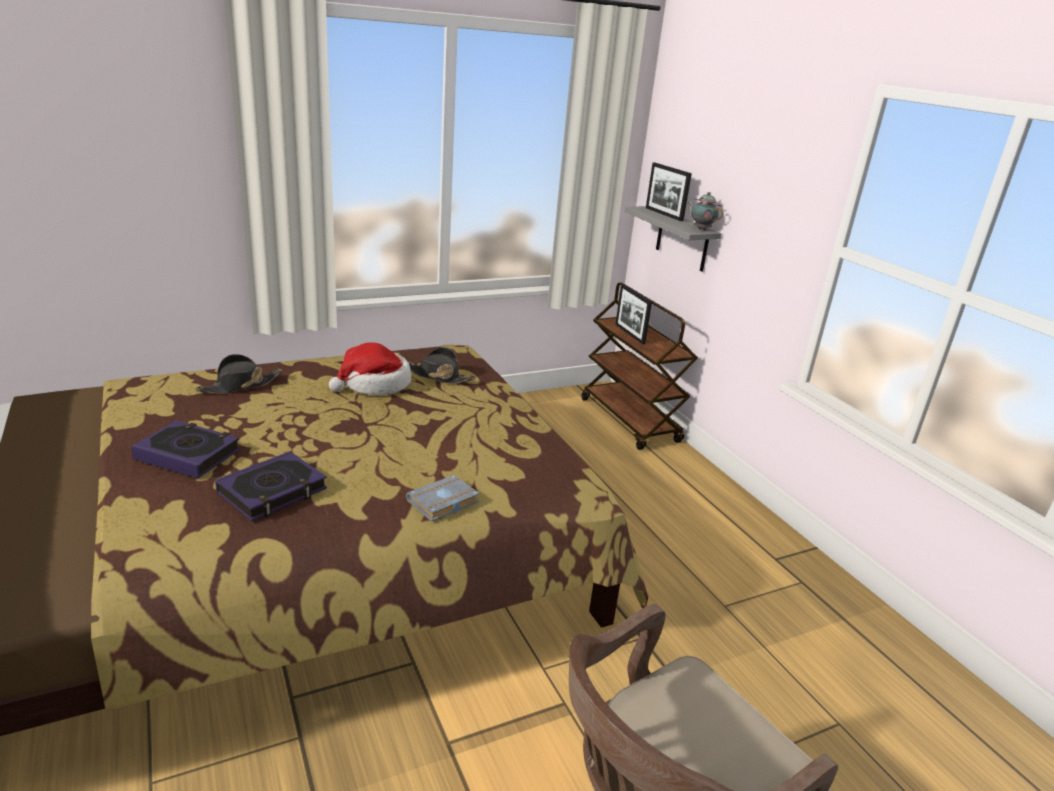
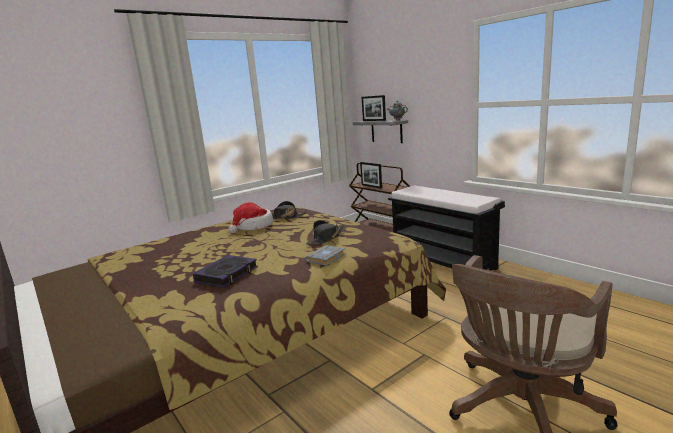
camera: 10 degrees left, 10 degrees down
book [131,420,241,478] -> none
black hat [196,354,282,394] -> black hat moved to [306,220,344,245]
none -> black bench [388,185,505,270]

